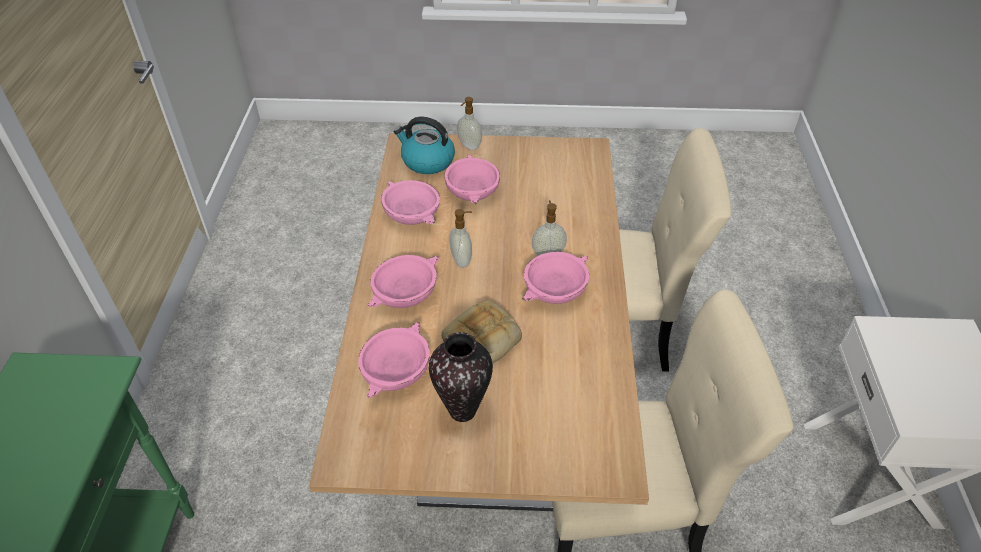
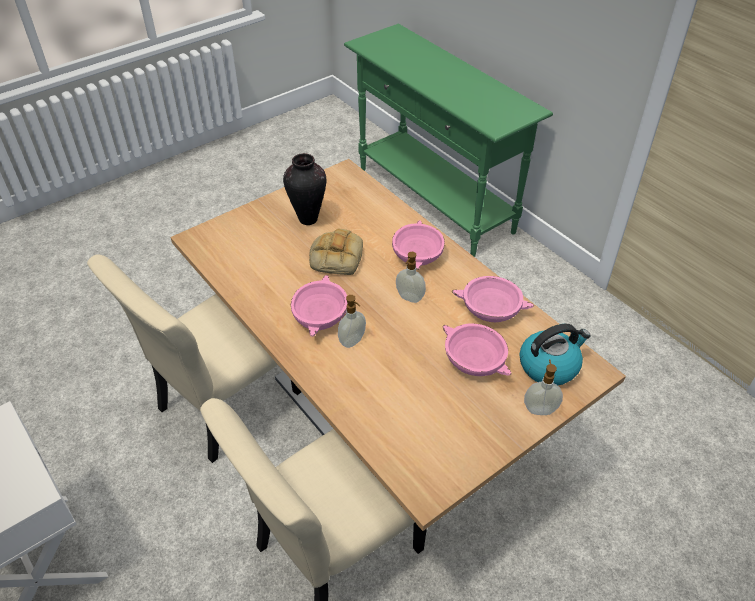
camera: 140 degrees right, 0 degrees up
pink bowl [358,322,430,398] -> none

